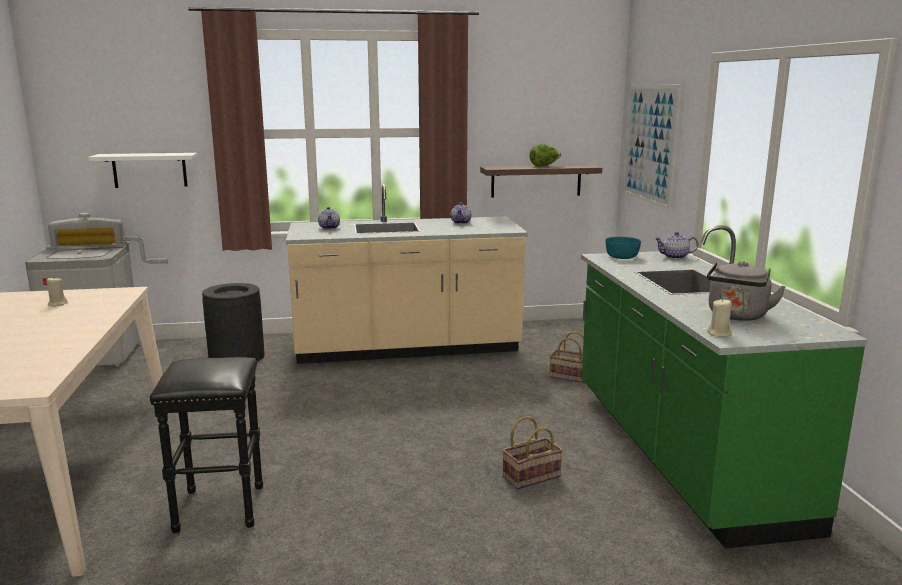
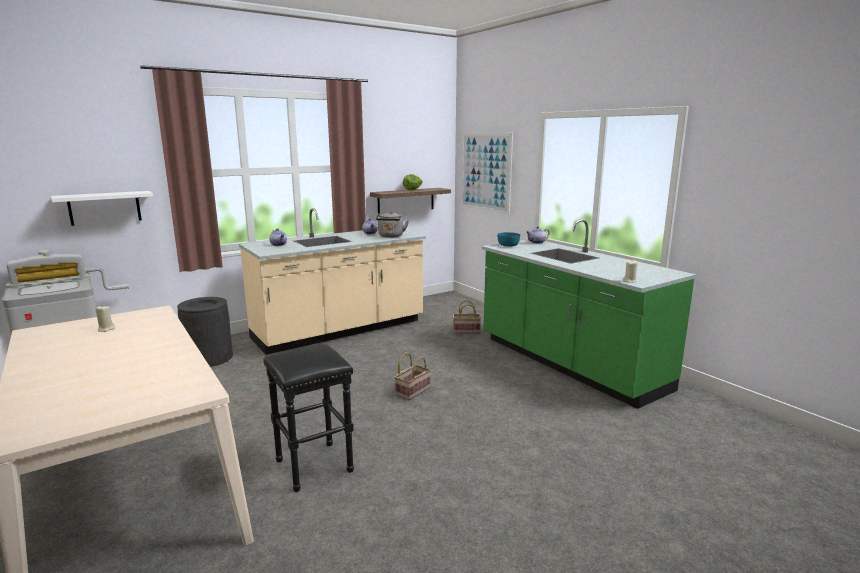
camera: 25 degrees left, 0 degrees up
basket [502,416,563,489] -> basket moved to [394,352,431,401]
grey kettle [707,261,786,321] -> grey kettle moved to [376,211,409,238]

